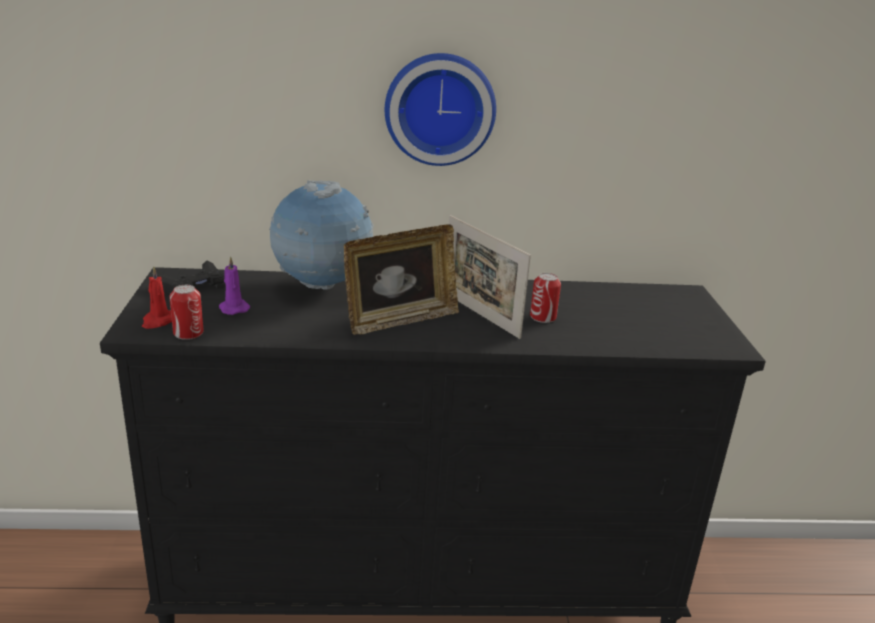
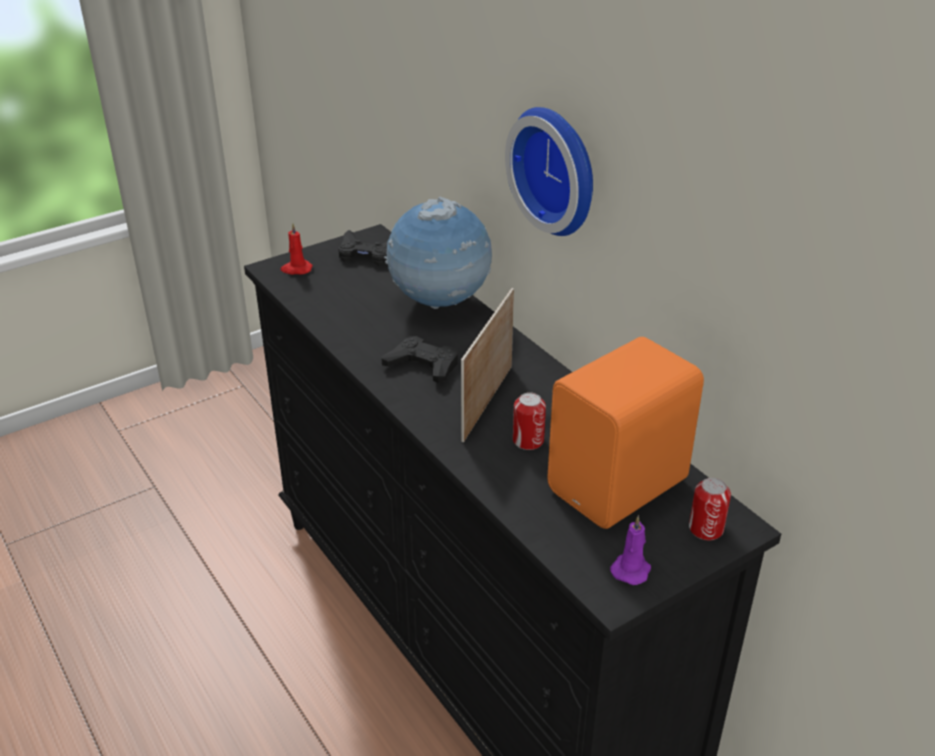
camera: 60 degrees right, 10 degrees up
can [169,285,204,340] -> can moved to [689,478,731,540]
purple candle [219,256,250,315] -> purple candle moved to [610,515,651,585]
picture frame [344,224,459,335] -> black game controller [382,336,458,383]
none -> orange speaker [547,337,704,529]

